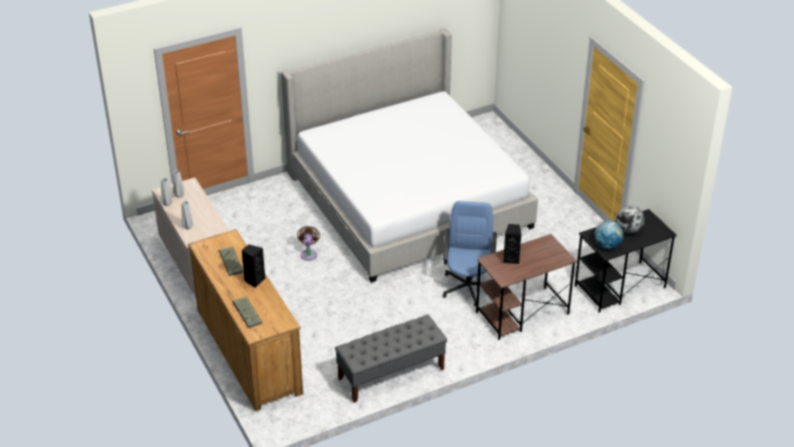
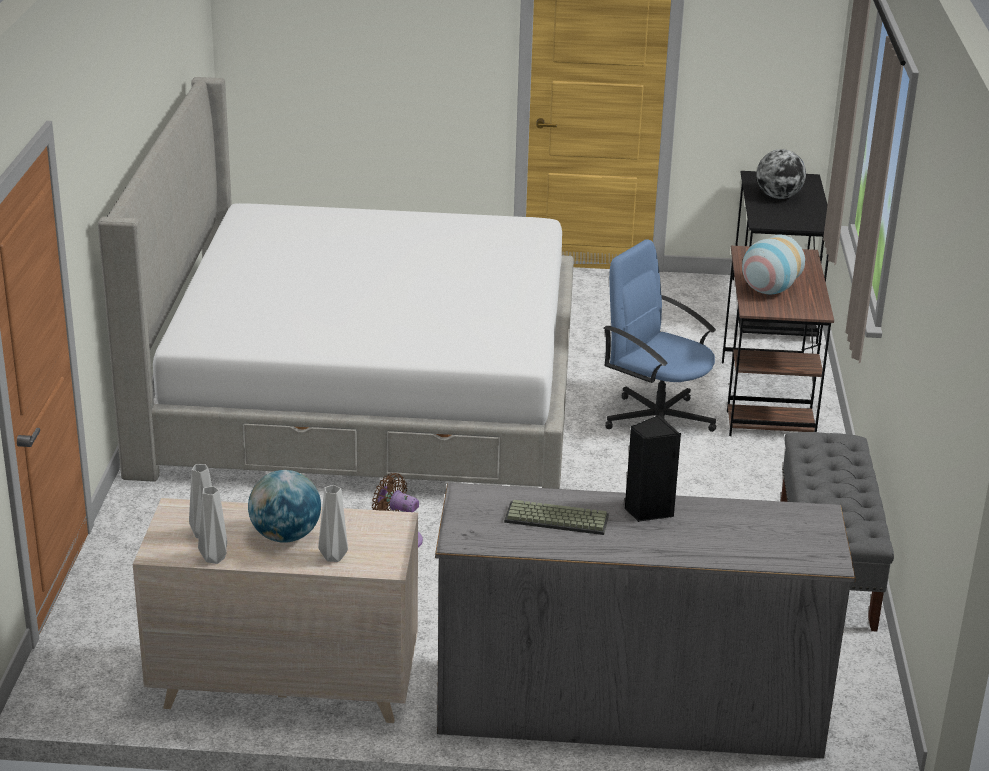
camera: 60 degrees left, 10 degrees down
brown dresser [188,229,303,411] -> grey dresser [435,483,856,758]
keyboard [232,297,263,328] -> none
black speaker [503,224,522,264] -> vase [742,234,805,294]
globe [594,220,624,249] -> globe moved to [248,470,321,543]

